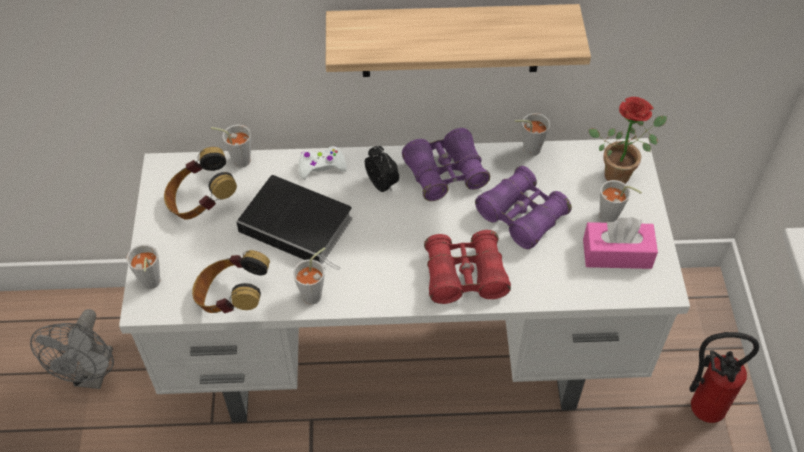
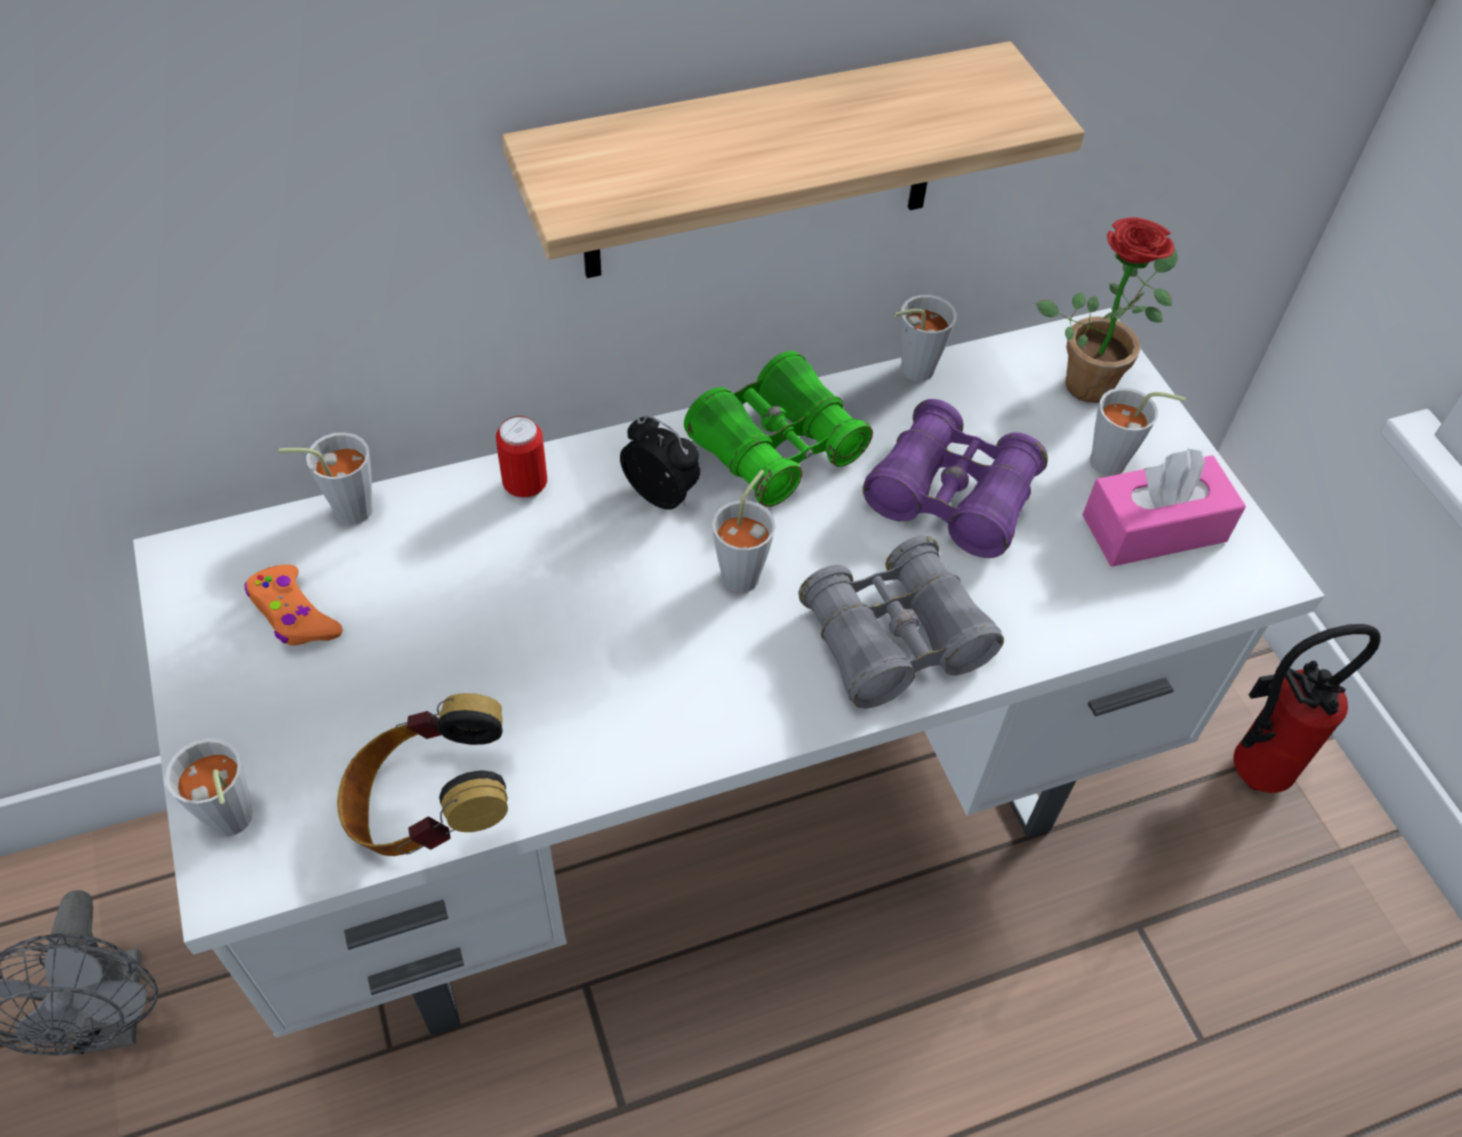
camera: 20 degrees left, 0 degrees up
headphones [164,147,237,220] -> orange game controller [245,565,343,646]
book [236,175,352,270] -> none
grey cup [293,247,326,304] -> grey cup moved to [712,470,776,593]
white game controller [299,146,347,179] -> can [496,416,547,500]
purple binoculars [402,128,490,201] -> green binoculars [684,351,873,507]
red binoculars [424,230,511,304] -> grey binoculars [798,535,1004,708]

